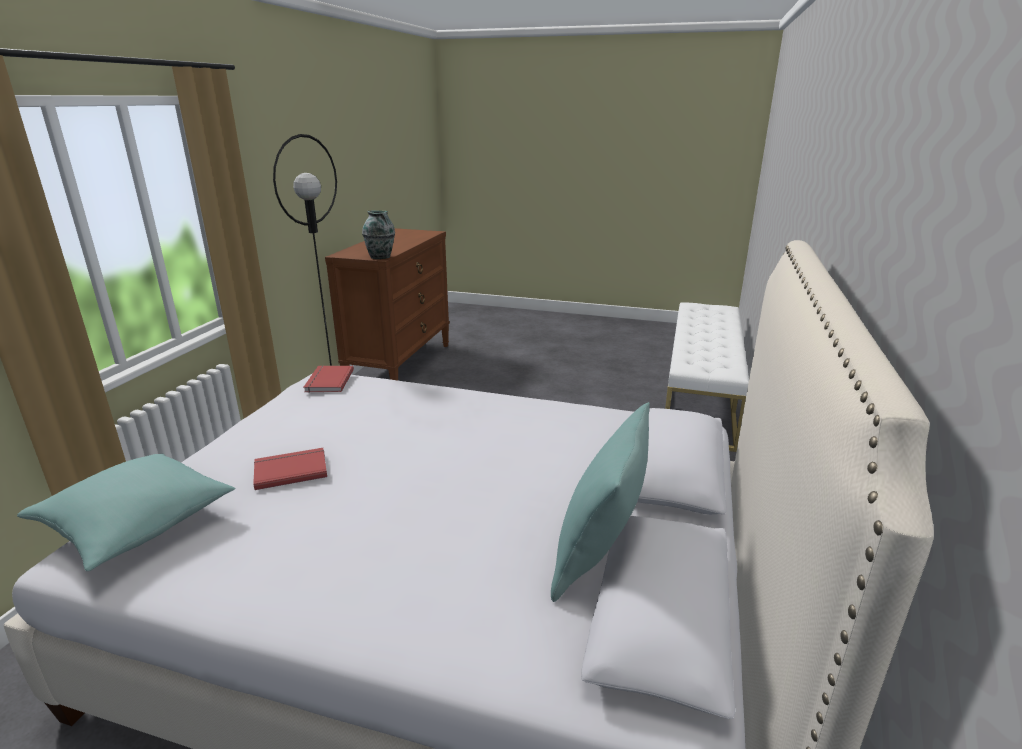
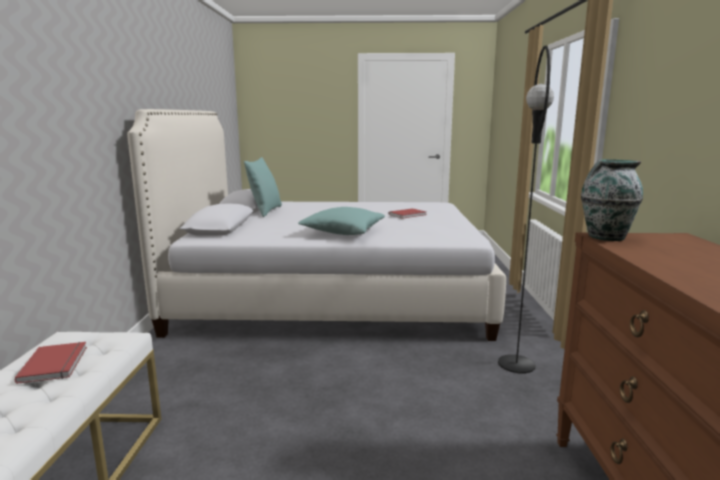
camera: 165 degrees right, 10 degrees down
turquoise pillow [17,454,236,571] -> turquoise pillow moved to [298,207,385,235]
red book [303,365,354,393] -> red book moved to [14,342,87,384]

